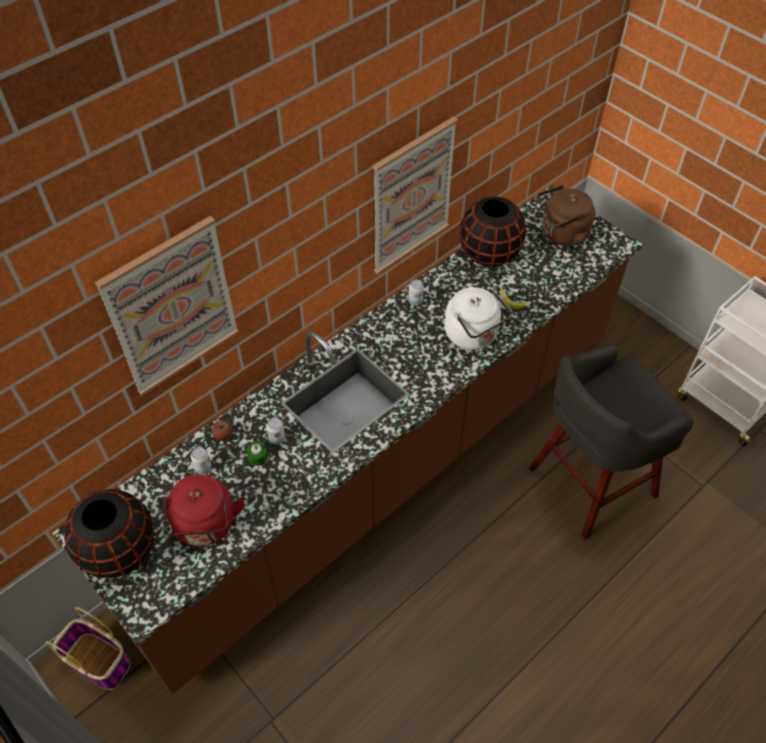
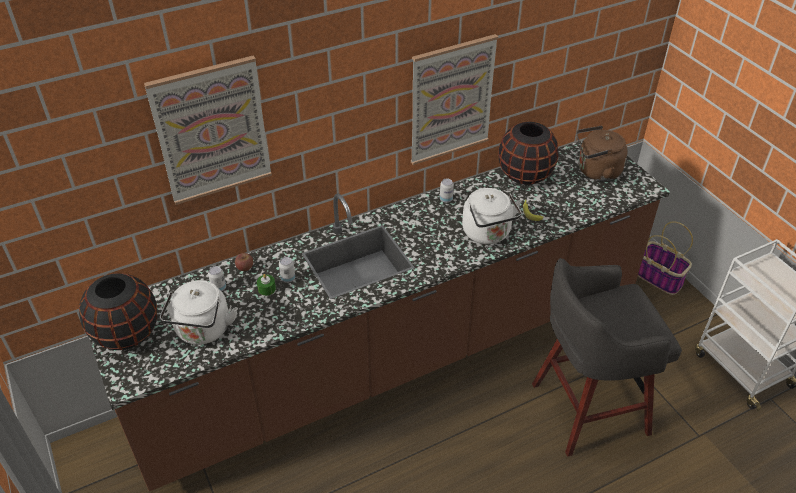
camera: 15 degrees right, 10 degrees down
basket [45,607,130,690] -> basket moved to [638,222,693,295]
red kettle [163,474,245,547] -> white kettle [160,280,238,345]

